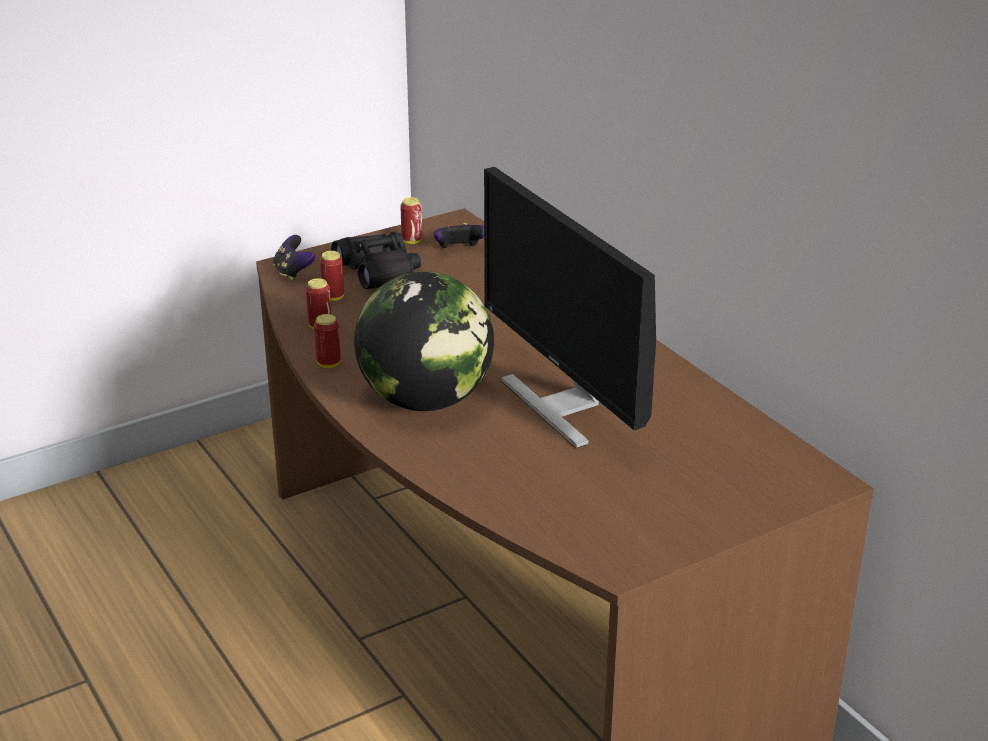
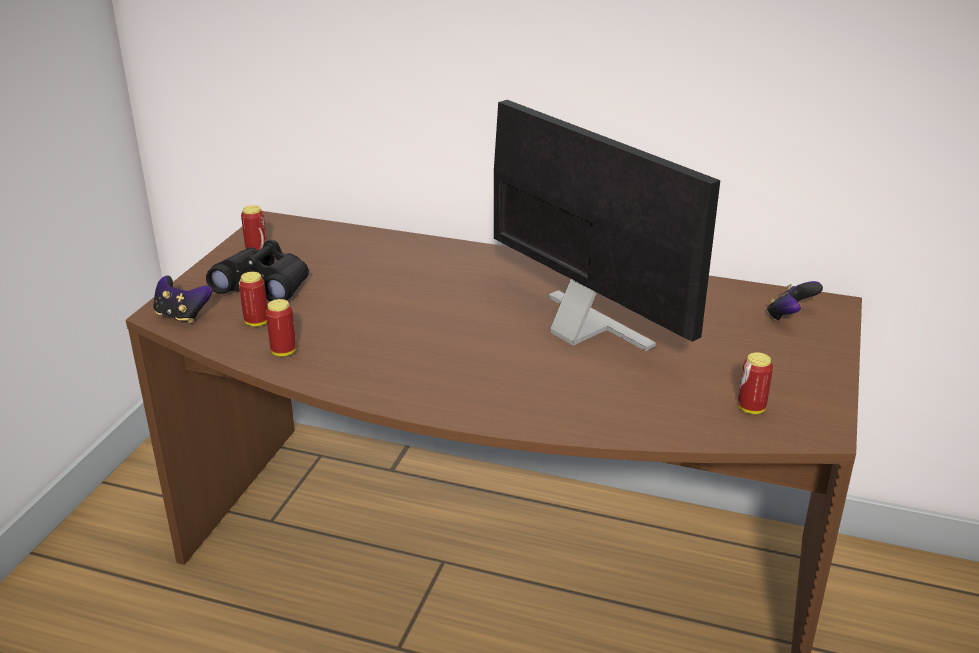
camera: 40 degrees left, 0 degrees up
can [314,314,341,368] -> can moved to [738,352,773,414]
globe [354,271,494,411] -> none
game controller [434,223,484,249] -> game controller moved to [767,281,823,321]
monitor [484,167,656,448] -> monitor turned 150 degrees counterclockwise [494,100,720,351]

